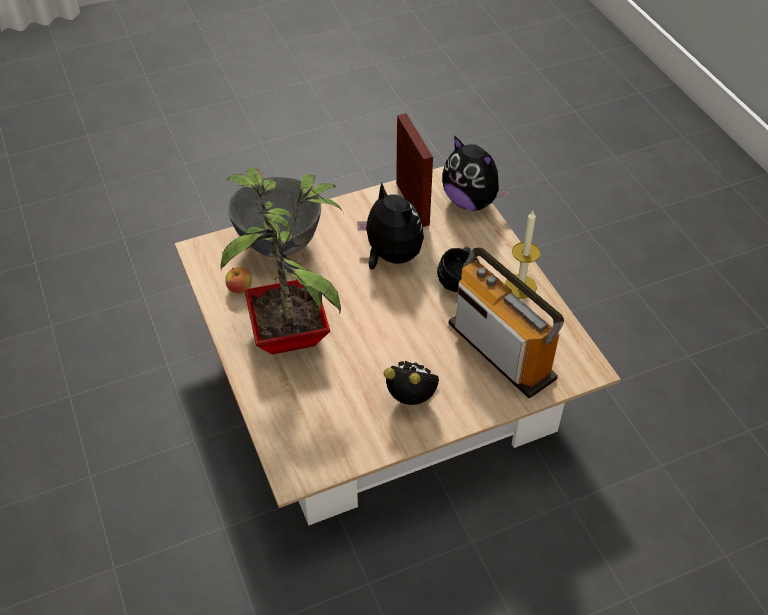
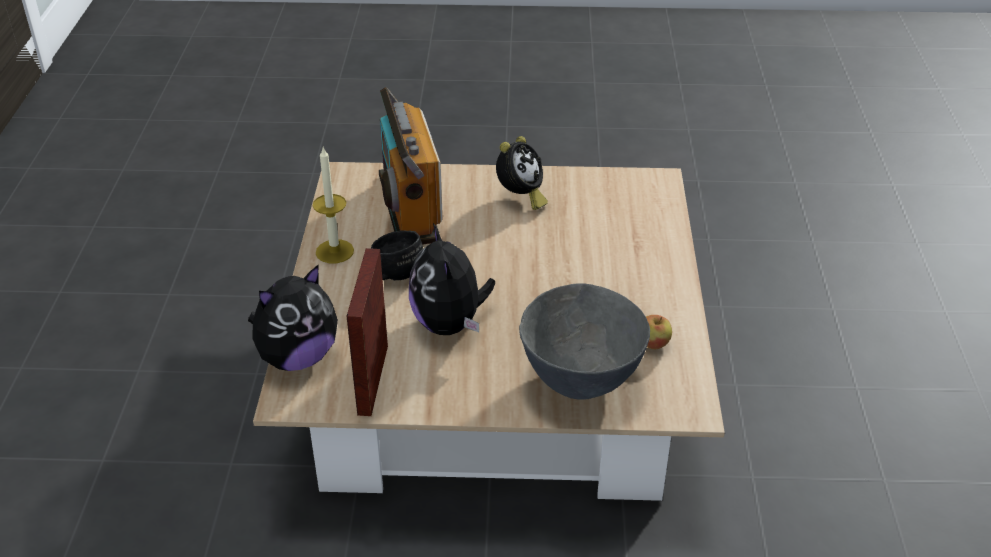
camera: 155 degrees left, 10 degrees down
potted plant [220,168,344,354] -> none
alarm clock [384,361,439,405] -> alarm clock turned 105 degrees counterclockwise [496,136,548,210]
plush toy [442,135,509,211] -> plush toy turned 75 degrees clockwise [248,265,338,371]

